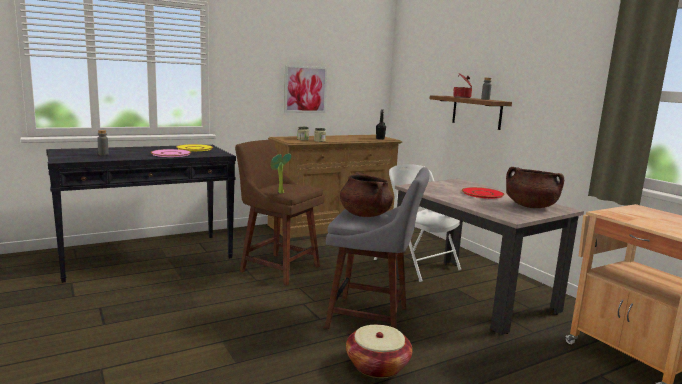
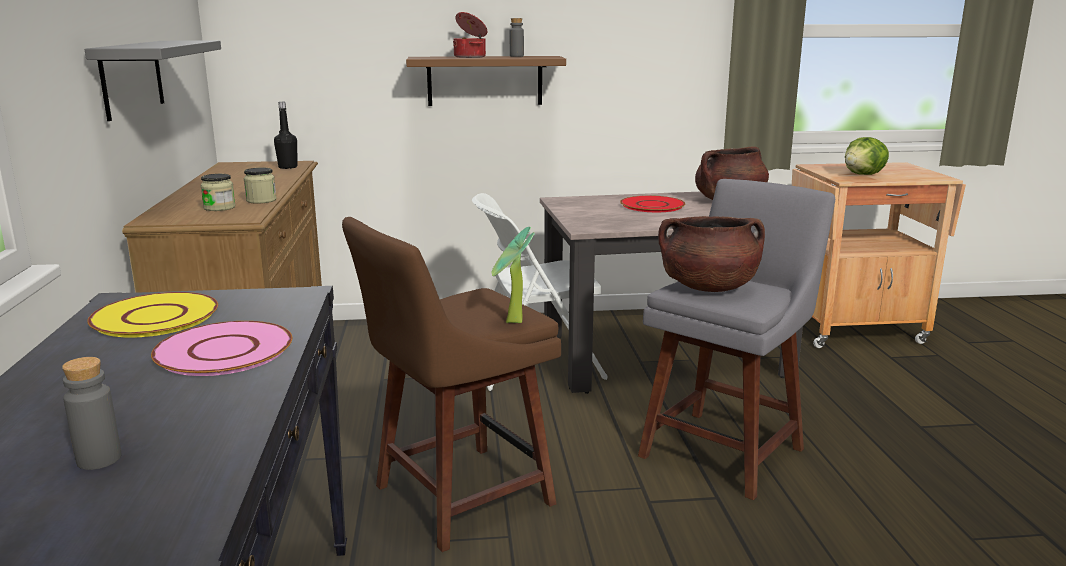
camera: 65 degrees left, 5 degrees up
picture [284,65,327,113] -> grey shelf [85,40,221,121]
basket [346,325,412,378] -> none
none -> lettuce [845,137,889,175]

